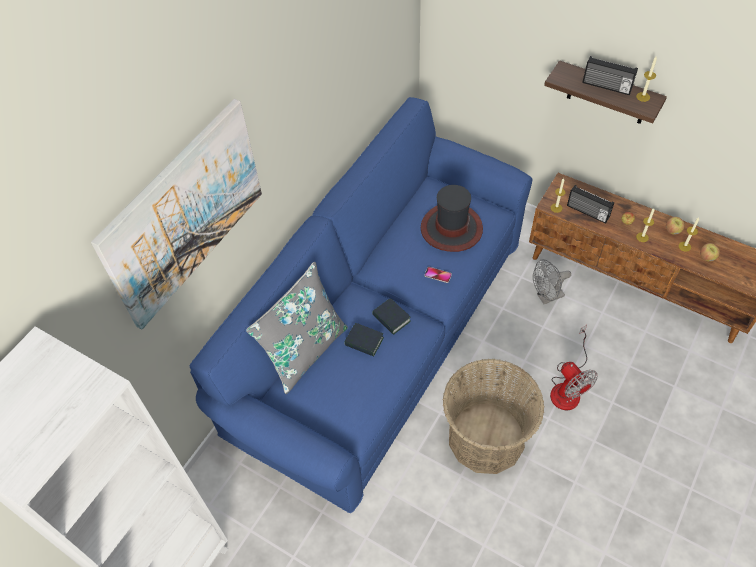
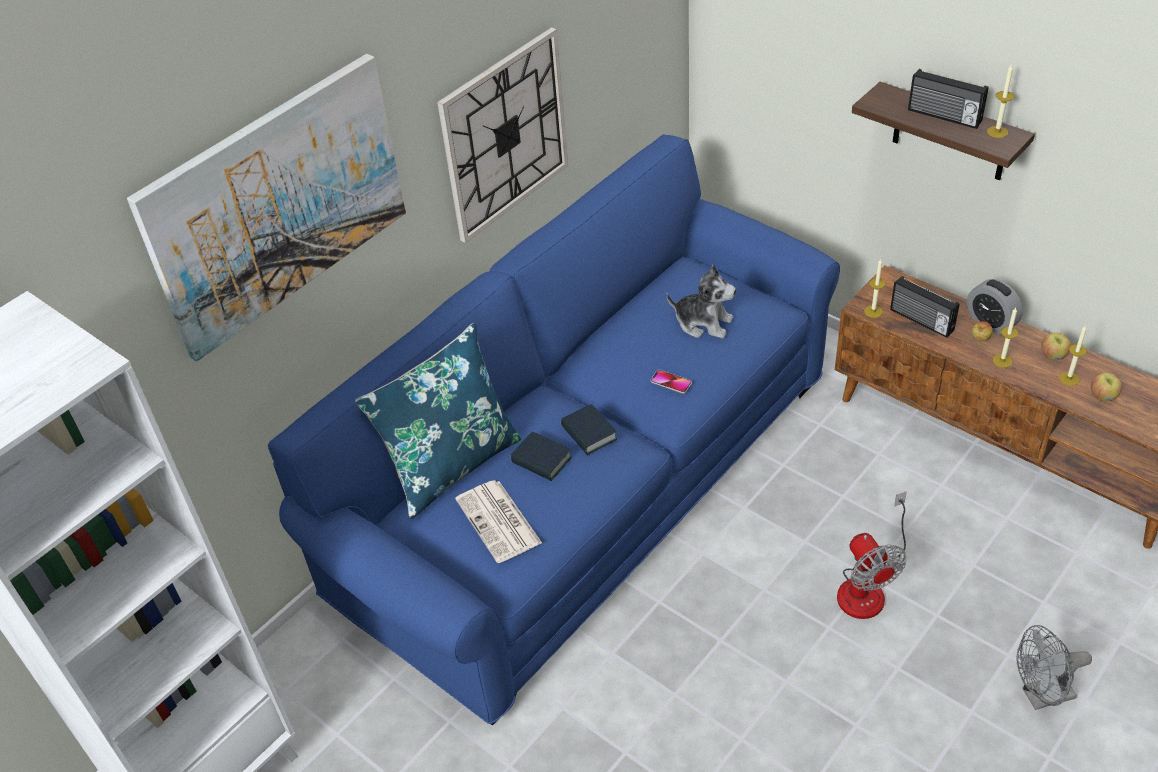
camera: 10 degrees right, 10 degrees down
grey pillow [246,262,348,394] -> blue pillow [355,323,522,519]
hat [421,185,483,252] -> plush toy [667,265,736,339]
basket [442,359,544,474] -> none
grey fan [533,259,571,304] -> grey fan moved to [1016,625,1092,710]
none -> wall clock [437,27,568,243]
none -> newspaper [455,480,542,563]
none -> alarm clock [967,279,1023,335]

